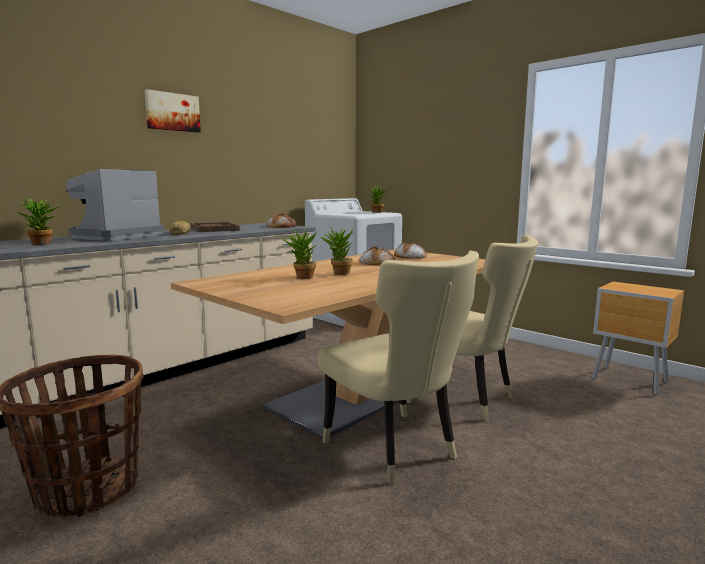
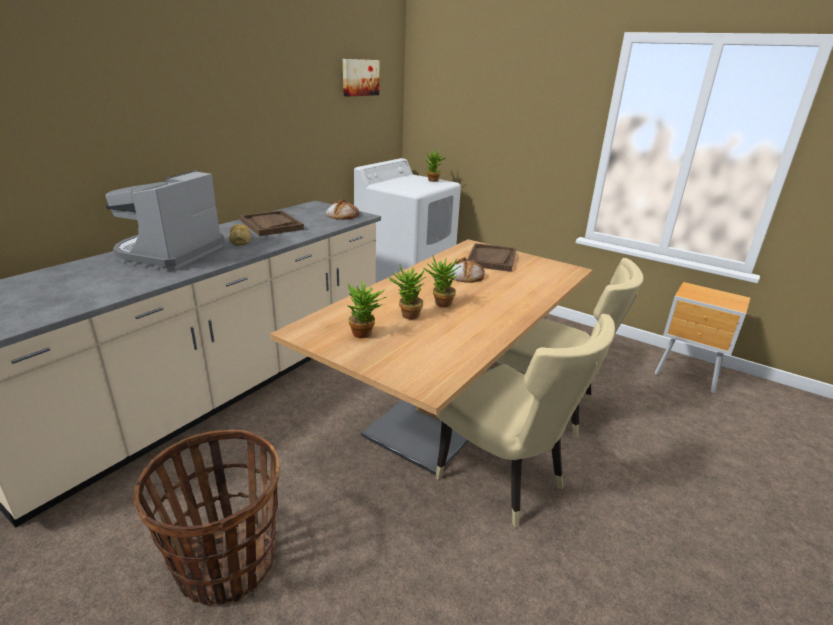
camera: 10 degrees left, 15 degrees up
potted plant [18,198,61,245] -> potted plant moved to [347,279,386,338]
picture [145,89,201,133] -> picture moved to [343,59,379,97]
bread [394,242,427,259] -> brown tray [467,243,516,272]

